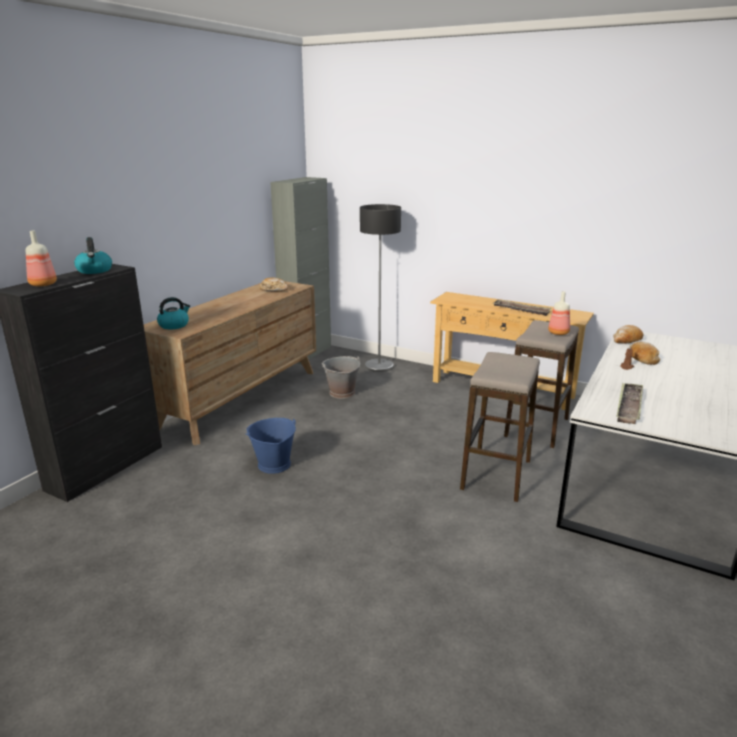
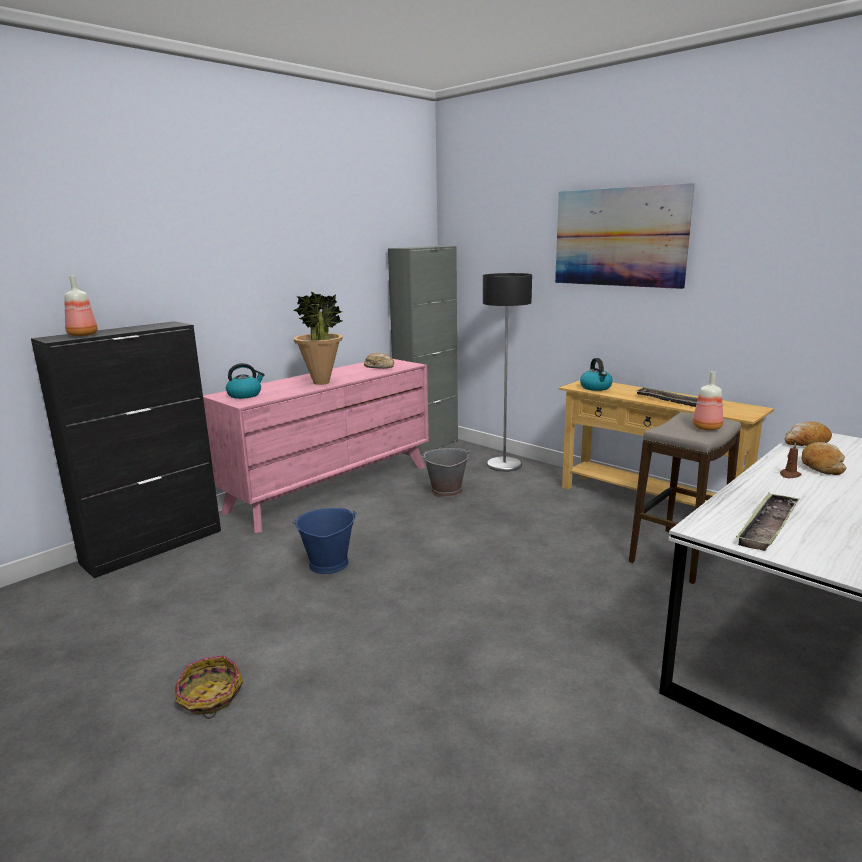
camera: 15 degrees right, 5 degrees down
kettle [74,237,112,274] -> kettle moved to [580,358,613,391]
brown dresser [144,281,316,445] -> pink dresser [203,359,429,533]
stool [460,352,540,502] -> none
none -> basket [175,655,243,719]
none -> potted plant [293,292,343,385]
none -> picture [555,183,695,289]

